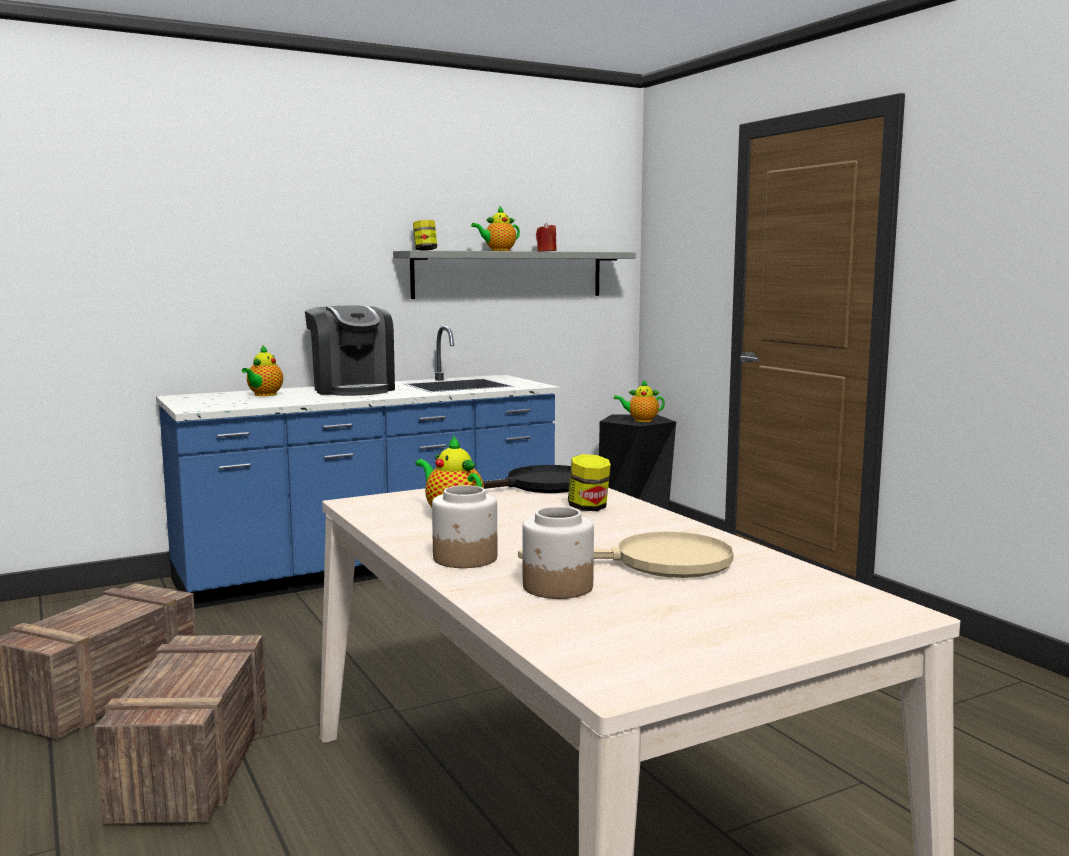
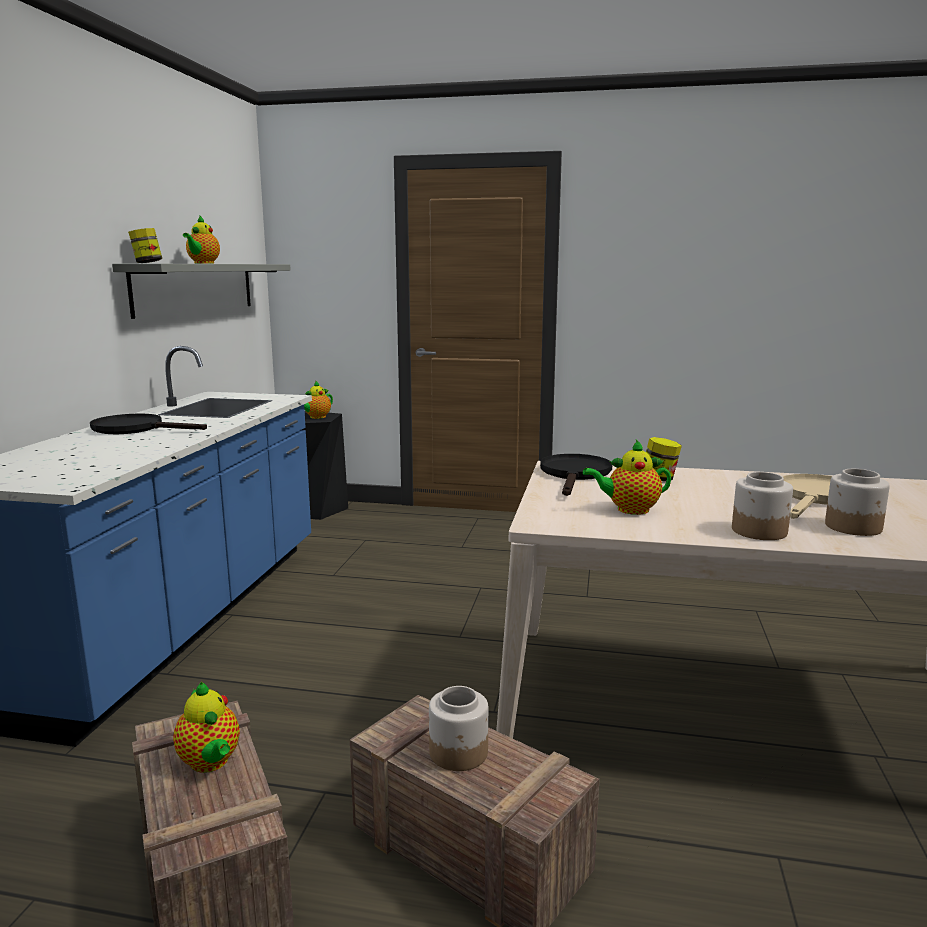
camera: 50 degrees left, 5 degrees up
teapot [242,346,283,396] -> teapot moved to [173,682,240,773]
coffee machine [305,305,395,396] -> black frying pan [90,414,207,434]
red candle [536,223,557,251] -> none
none -> jar [429,686,489,771]

